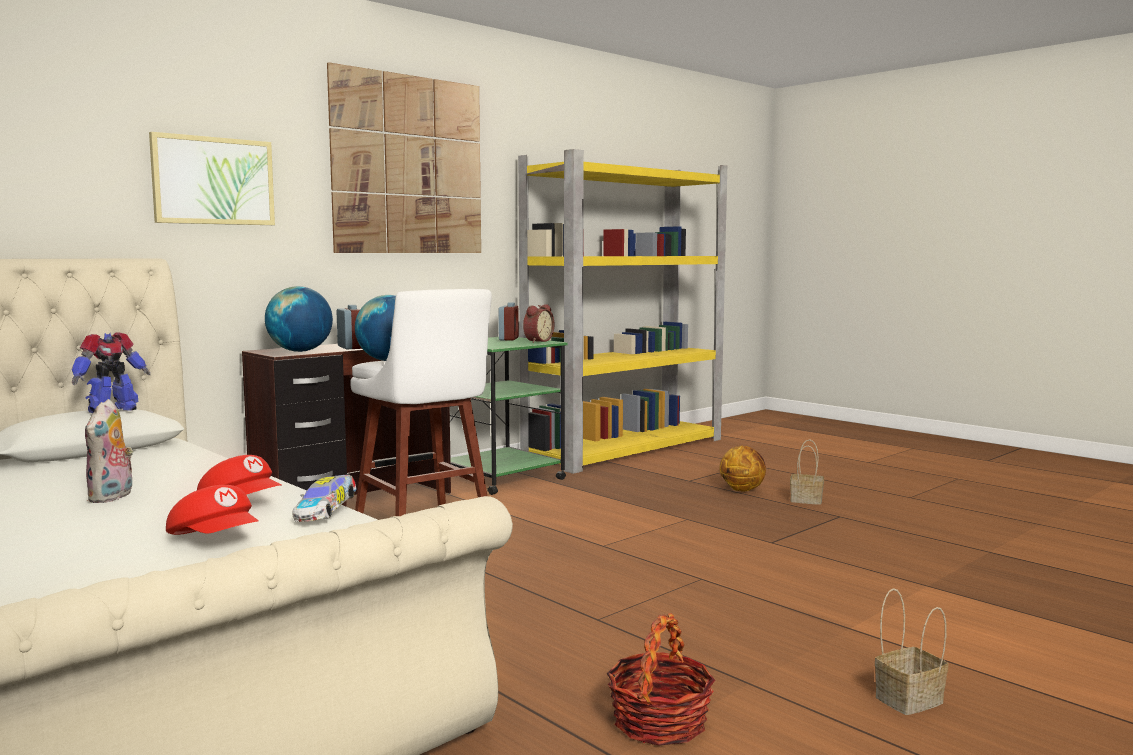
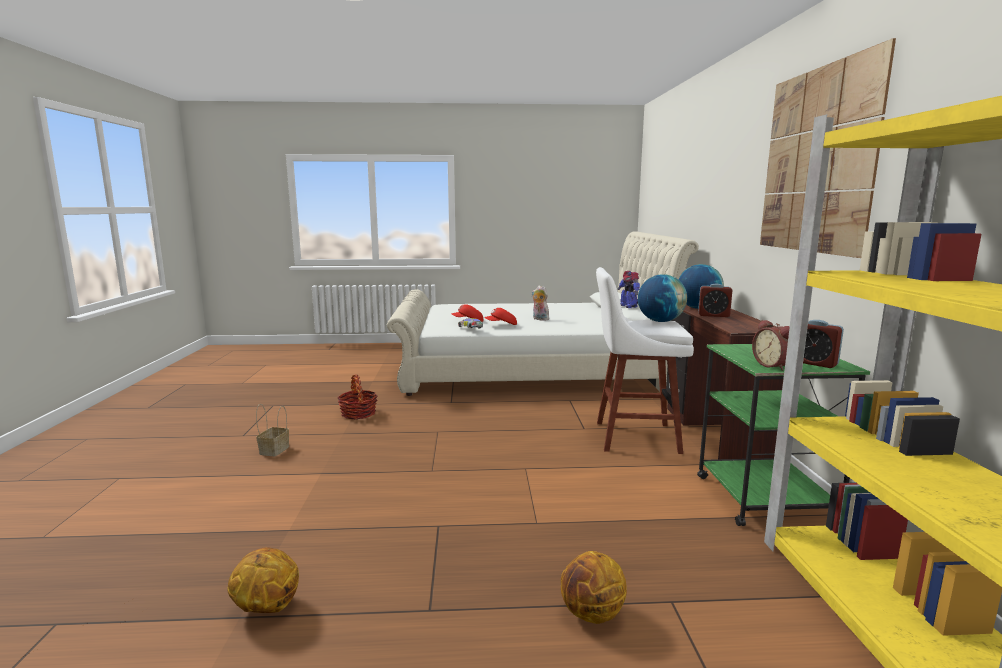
camera: 130 degrees right, 5 degrees up
picture [149,132,275,225] -> none
basket [790,440,824,505] -> none
none -> basketball [227,547,299,613]

